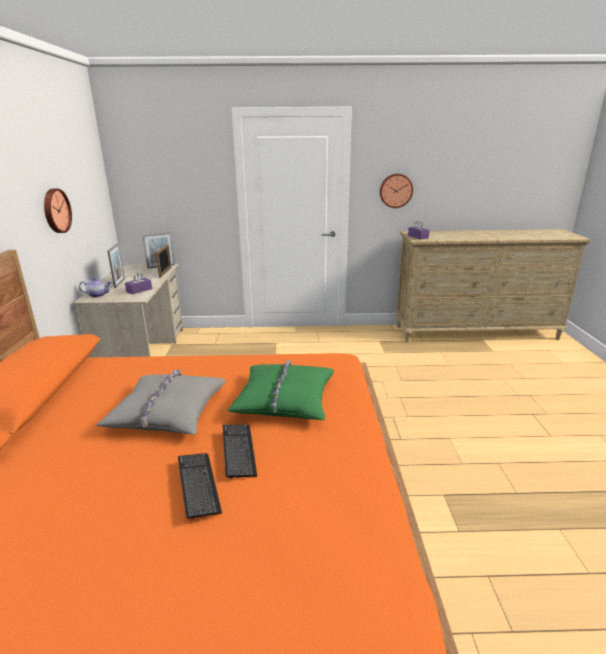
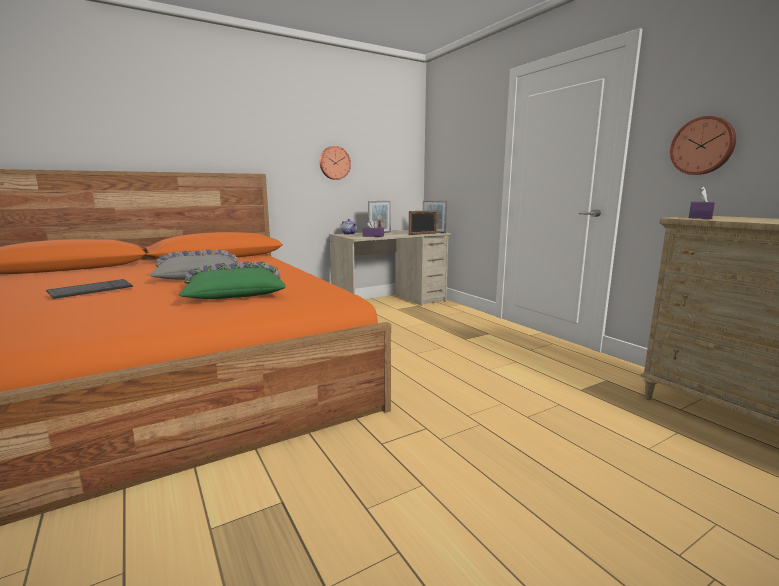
camera: 60 degrees right, 10 degrees down
keyboard [223,425,257,478] -> none

